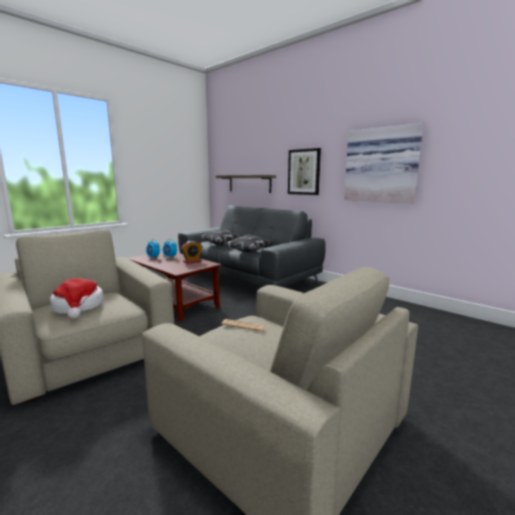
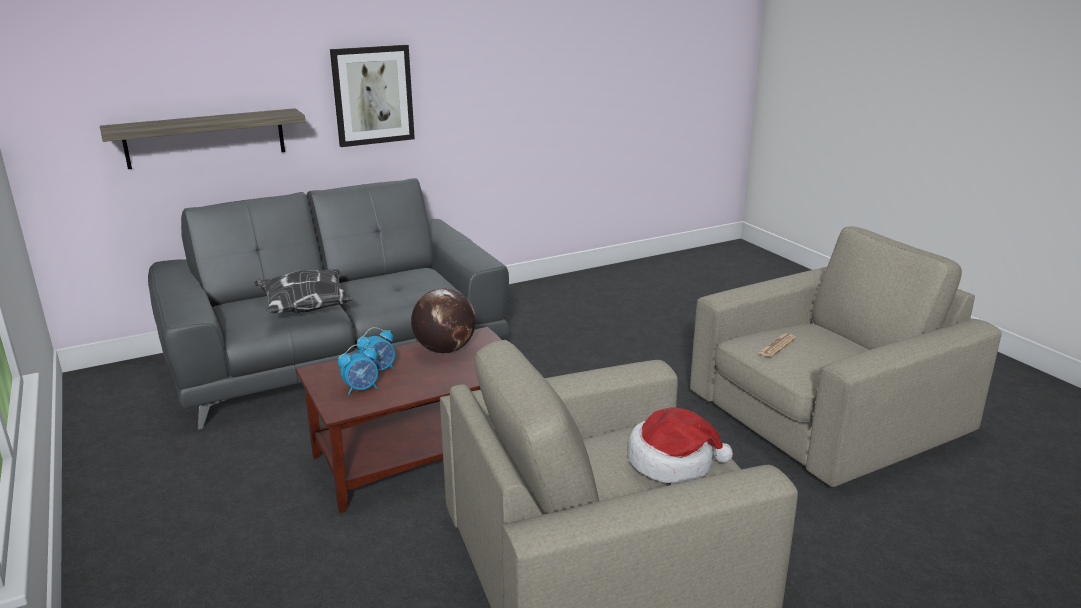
camera: 70 degrees left, 10 degrees up
alarm clock [181,241,203,264] -> globe [411,288,476,353]
pillow [224,234,274,252] -> none
picture [344,123,423,203] -> none

